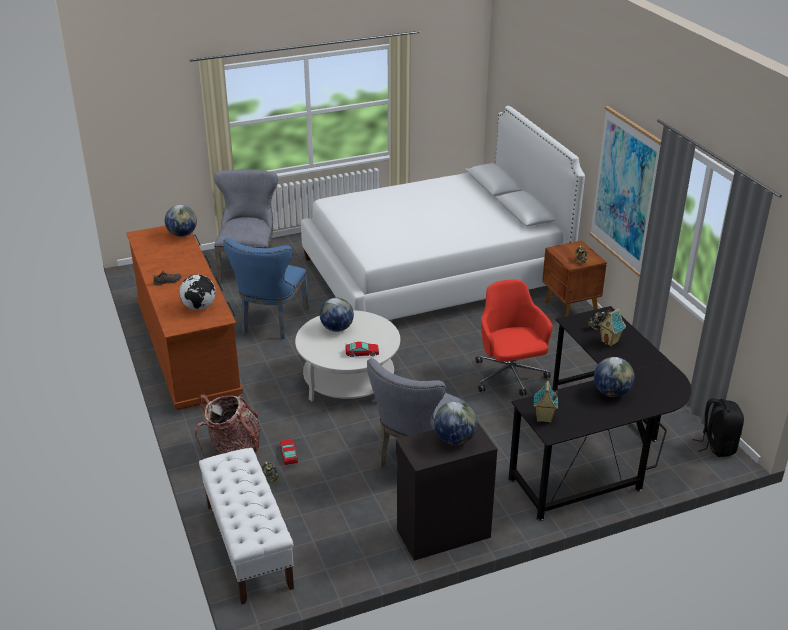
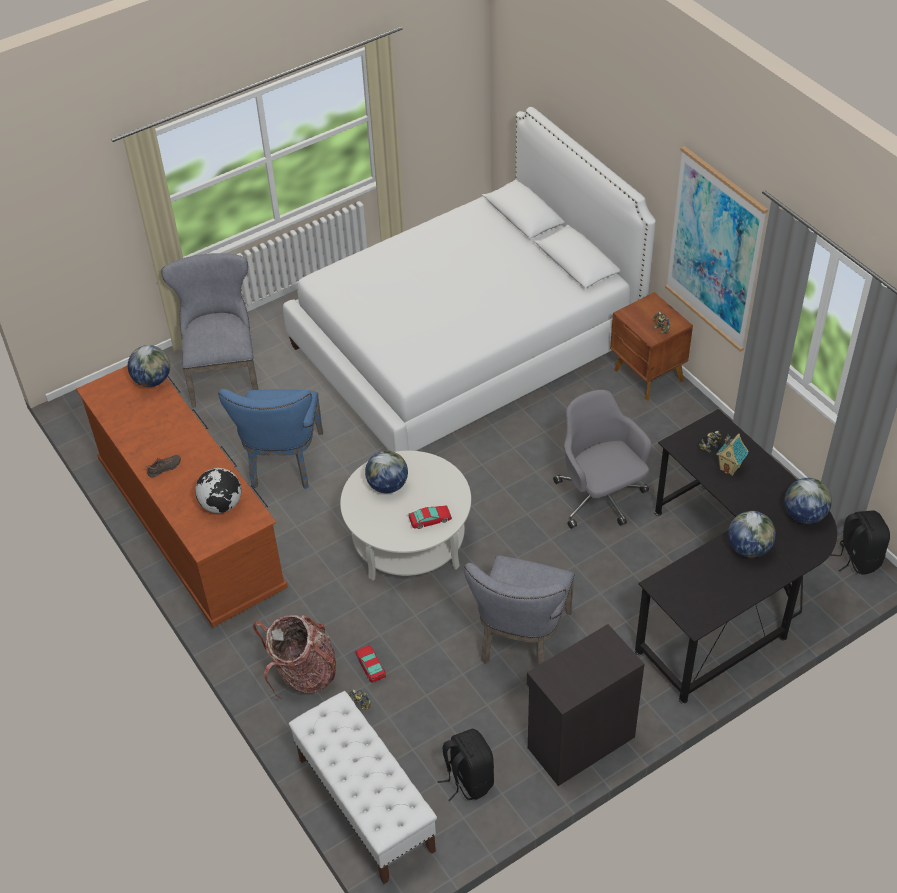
camera: 10 degrees left, 15 degrees up
globe [434,401,477,445] -> globe moved to [785,478,832,524]
red office chair [476,279,553,396] -> grey office chair [553,390,651,529]
toy house [534,381,558,423] -> none
none -> black backpack [437,729,494,801]

